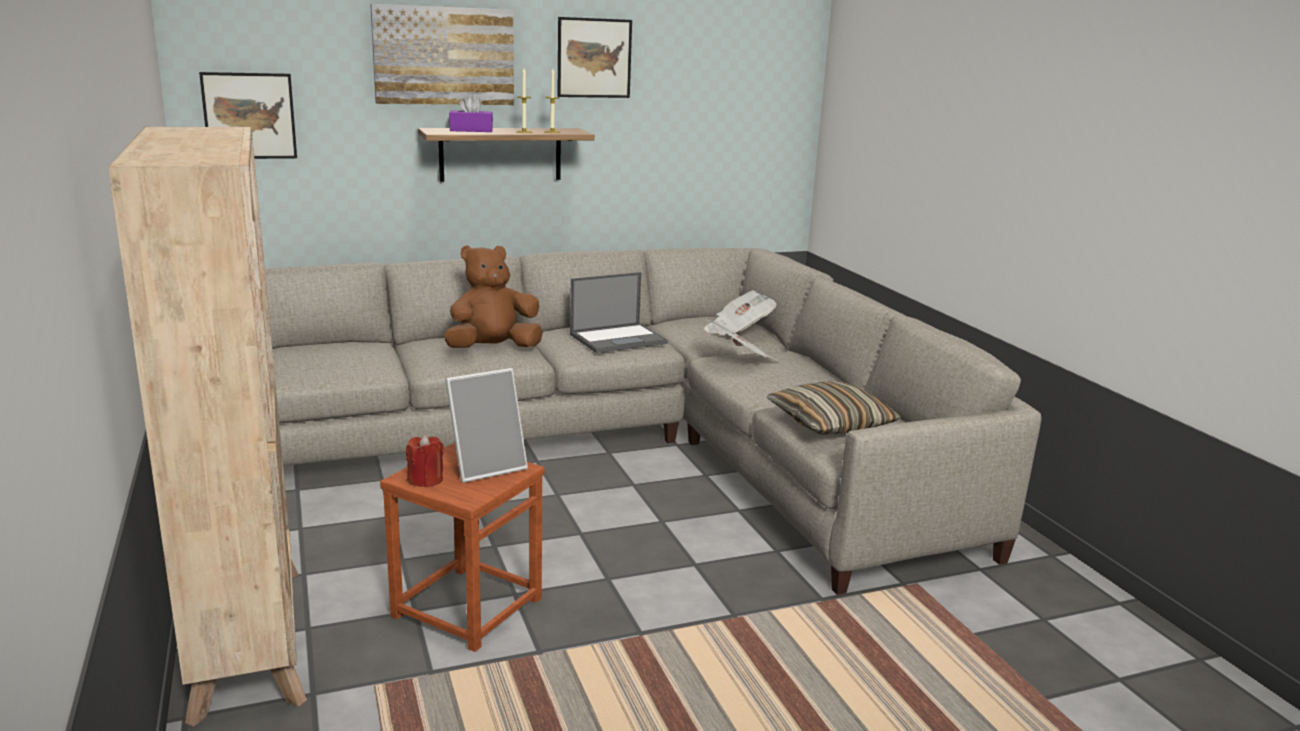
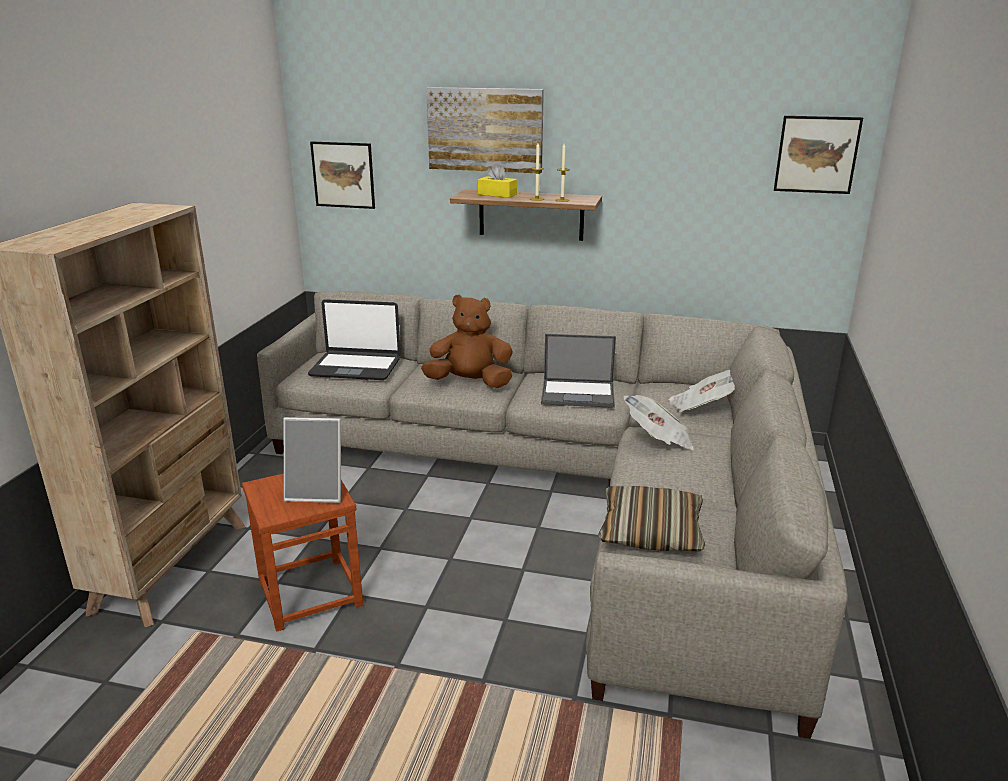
camera: 35 degrees right, 5 degrees up
red candle [406,434,444,487] -> none
purple tissue box [449,94,493,132] -> yellow tissue box [478,164,517,198]
picture [557,17,632,98] -> picture moved to [774,116,863,194]
none -> laptop [308,299,401,380]

